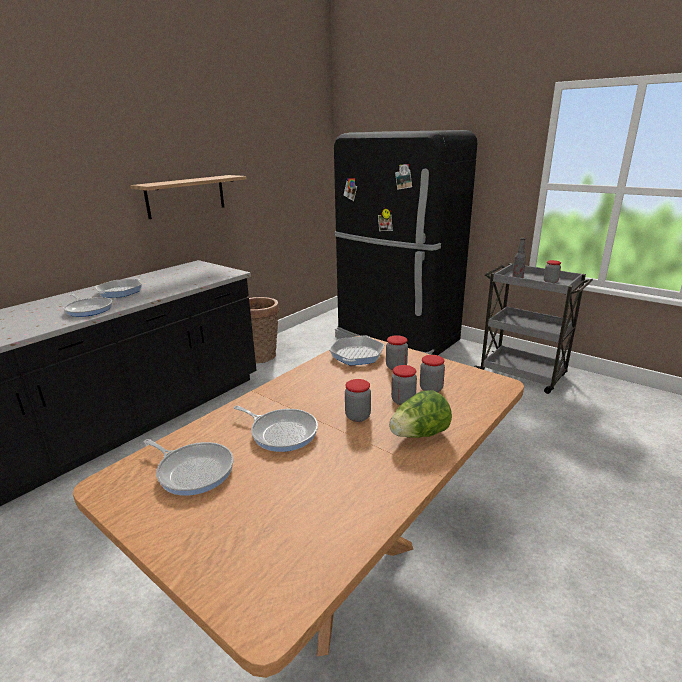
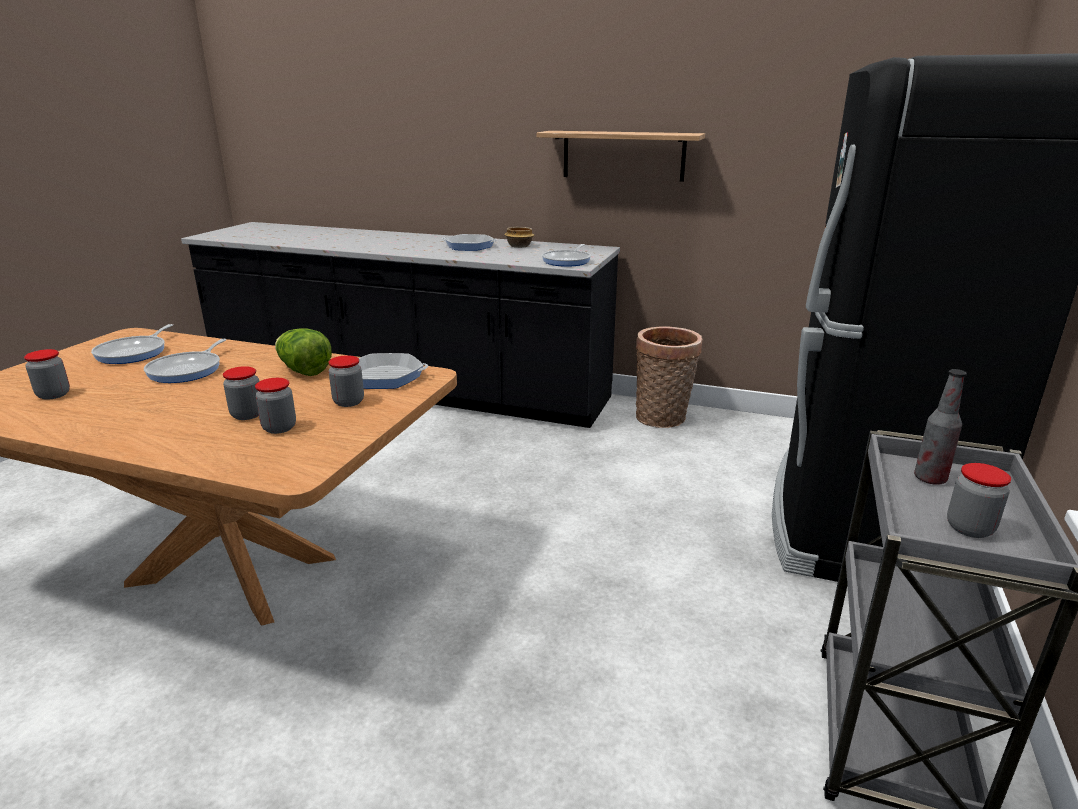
camera: 70 degrees right, 0 degrees up
frying pan [64,294,112,317] -> frying pan moved to [542,244,591,267]
jar [345,379,371,422] -> jar moved to [24,349,70,400]
lettuce [389,390,452,438] -> lettuce moved to [275,329,332,376]
none -> bowl [504,227,534,248]

